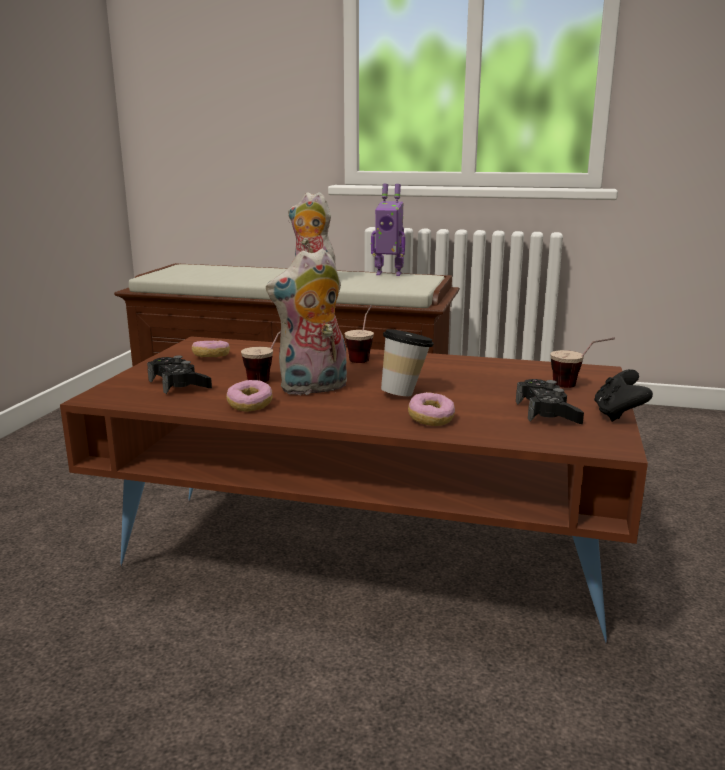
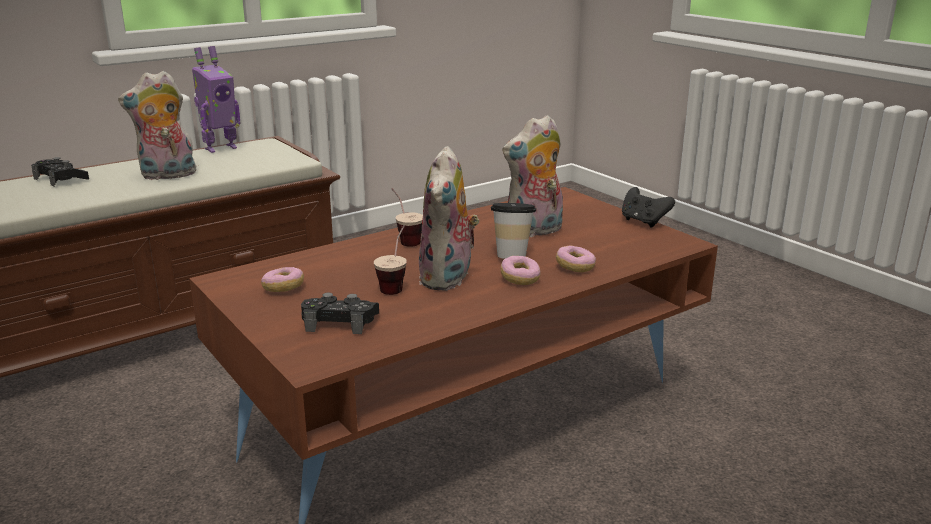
camera: 50 degrees left, 5 degrees up
donut [226,380,273,412] -> donut moved to [501,256,540,285]
black game controller [516,379,584,424] -> black game controller moved to [31,157,89,186]
cup [550,337,615,388] -> none
none -> plush toy [502,115,563,237]

